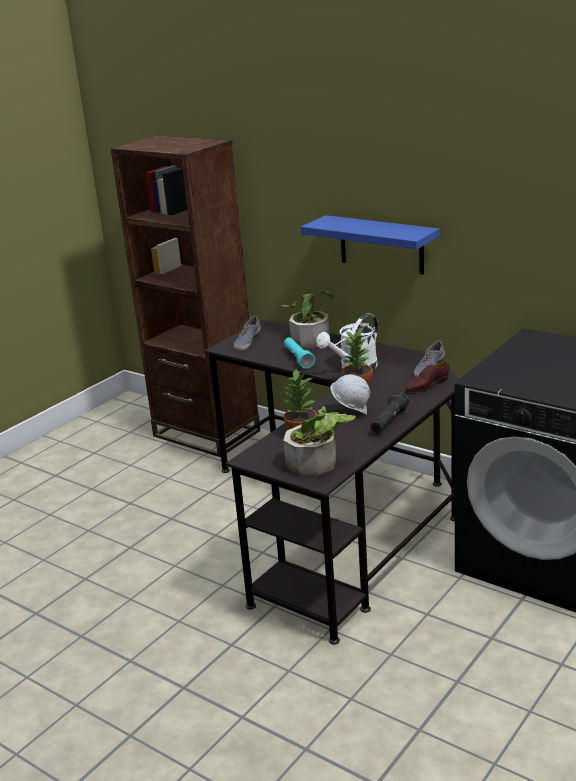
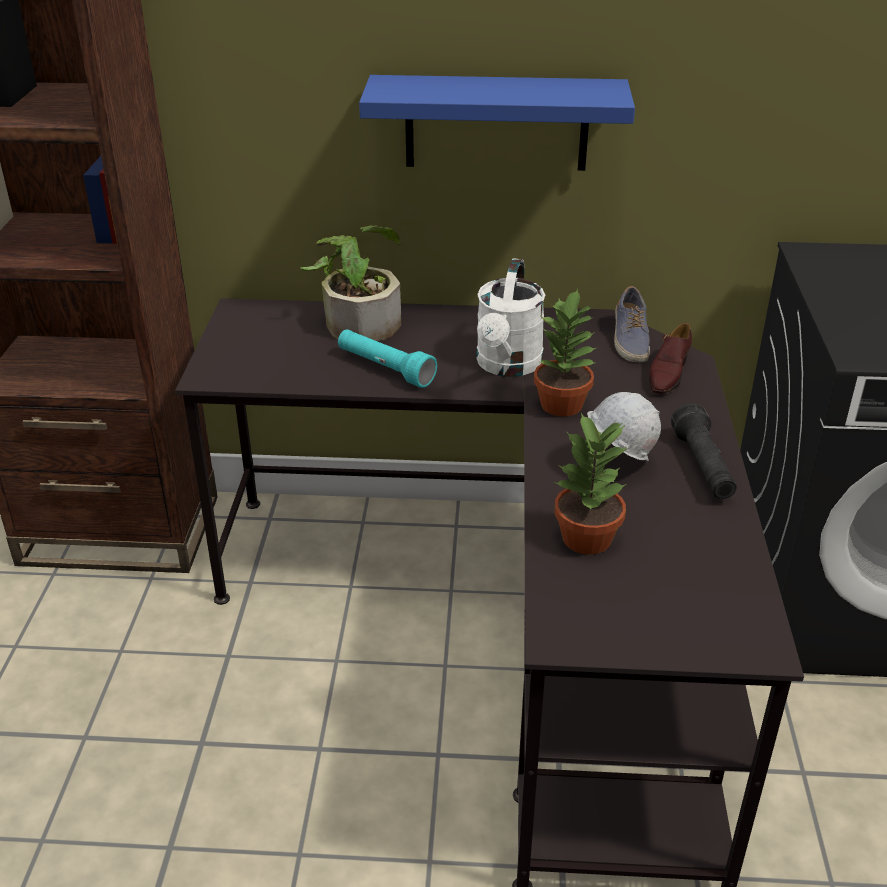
camera: 35 degrees left, 10 degrees up
shoe [234,316,261,350] -> none
potted plant [283,407,356,476] -> none

